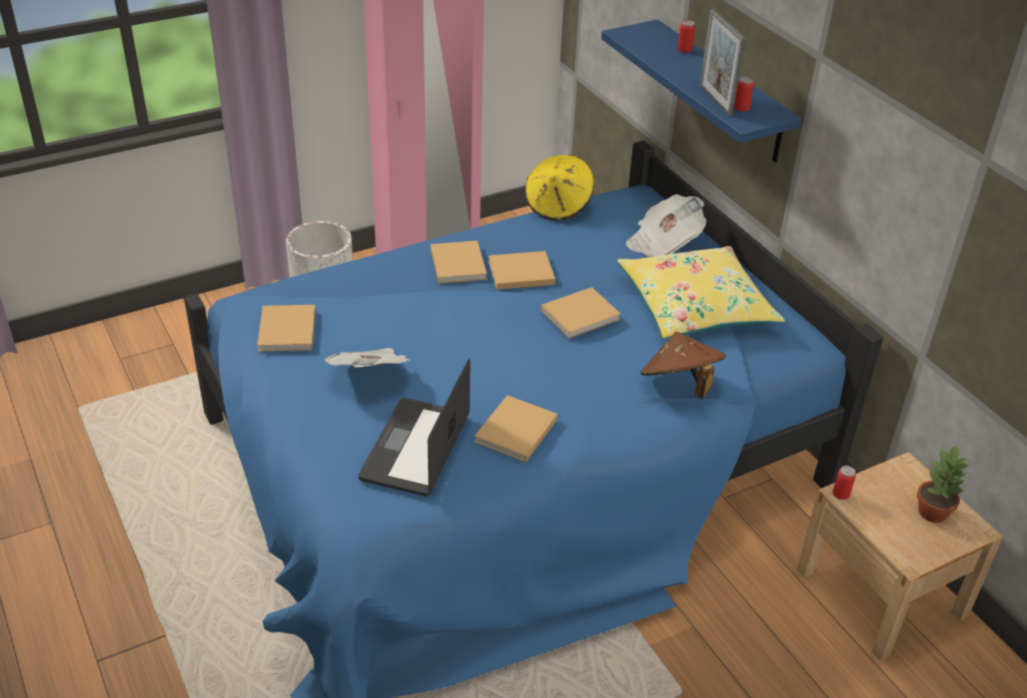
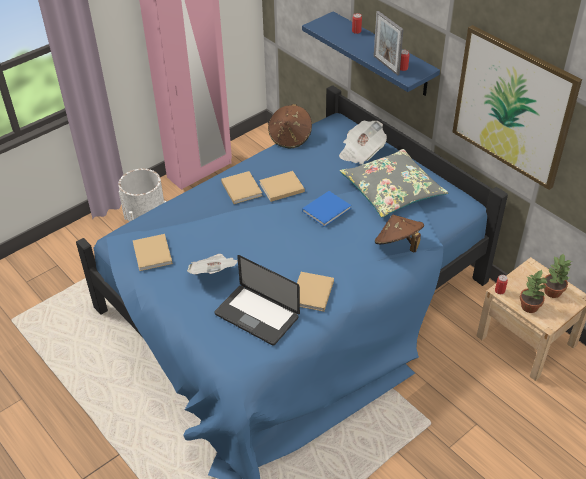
camera: 10 degrees left, 5 degrees up
laptop [358,359,470,496] -> laptop turned 60 degrees counterclockwise [214,255,300,345]
yellow hat [525,154,594,221] -> brown hat [268,104,312,148]
beige book [541,287,621,339] -> blue book [302,191,351,227]
yellow pillow [617,246,785,339] -> grey pillow [340,149,448,218]
none -> picture [452,25,582,190]
none -> potted plant [520,270,547,313]

